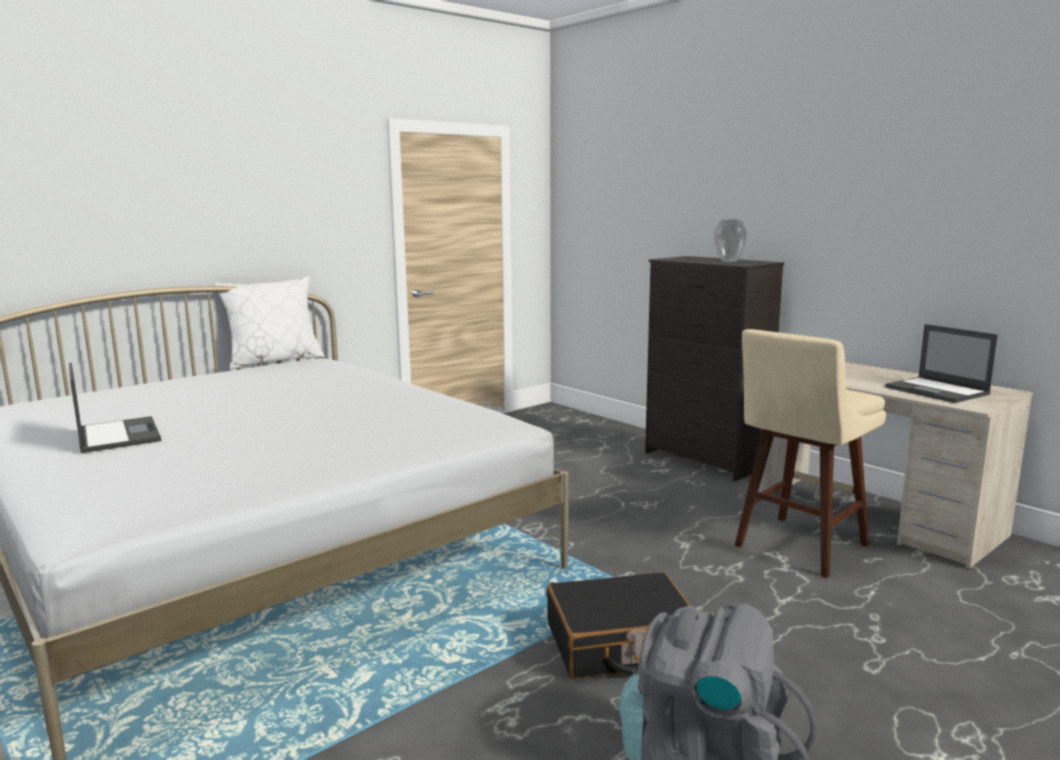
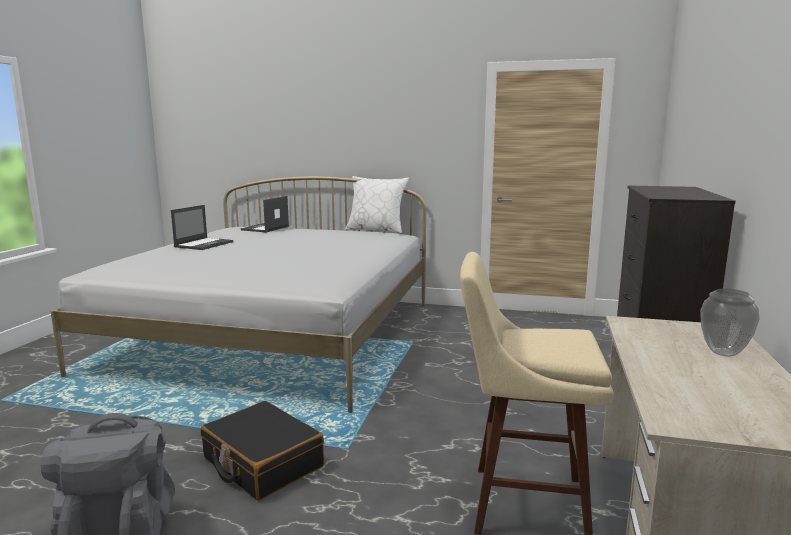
camera: 55 degrees right, 0 degrees up
vase [714,219,748,262] -> vase moved to [700,288,760,357]
laptop [885,324,998,403] -> laptop moved to [241,196,289,232]

